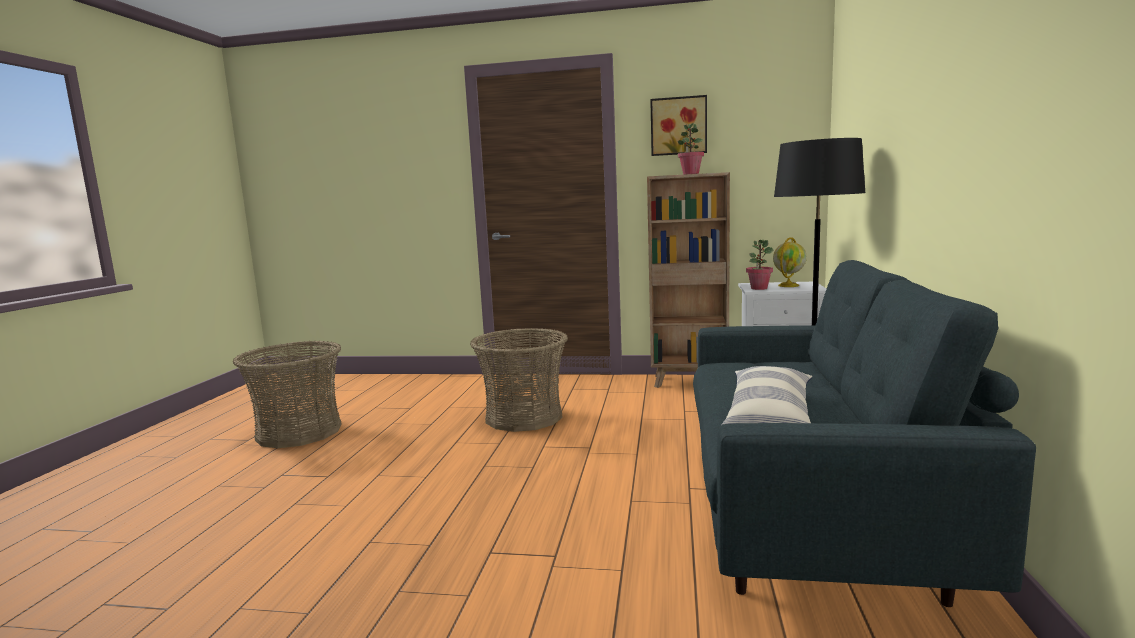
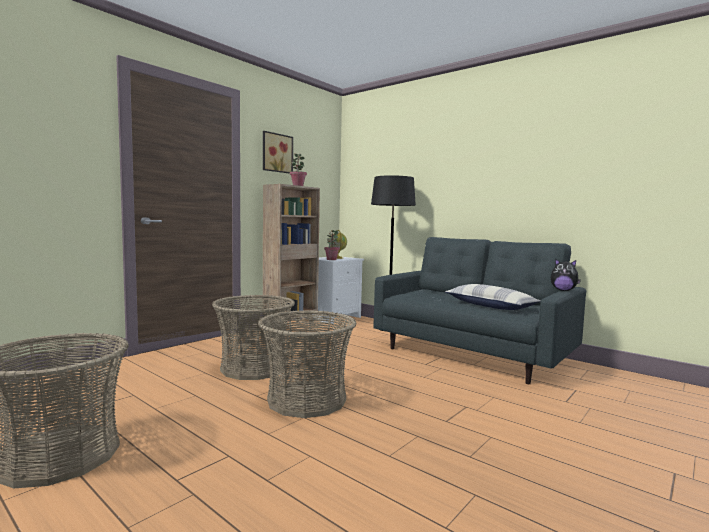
camera: 60 degrees left, 5 degrees down
none -> basket [258,310,357,418]
none -> plush toy [551,259,581,291]

